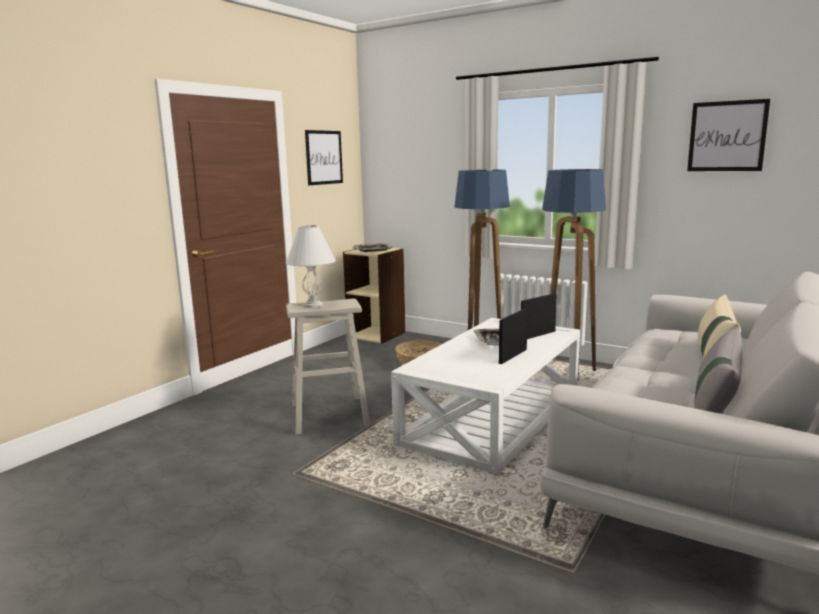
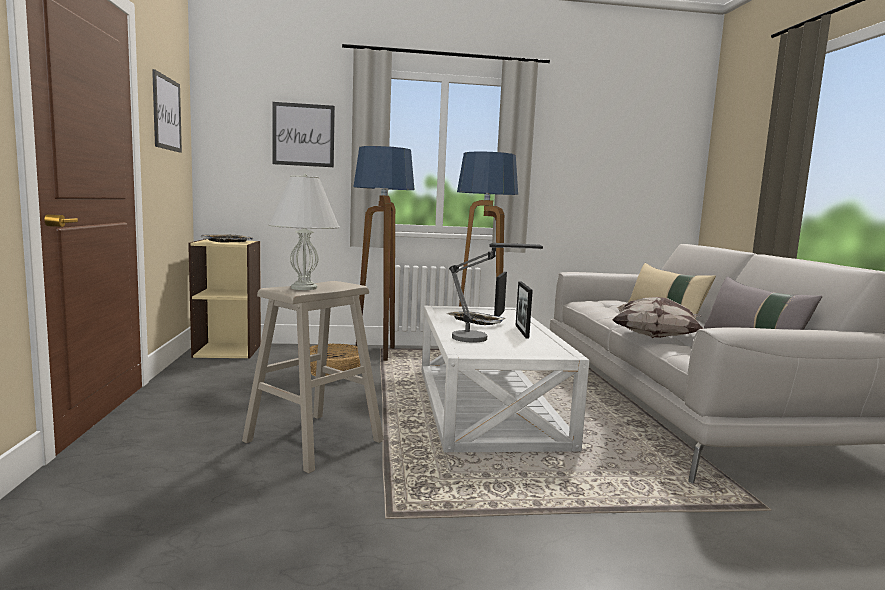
camera: 40 degrees left, 5 degrees down
picture [687,99,770,171] -> picture moved to [272,102,335,167]
none -> table lamp [449,243,543,343]
none -> pillow [612,297,704,338]

